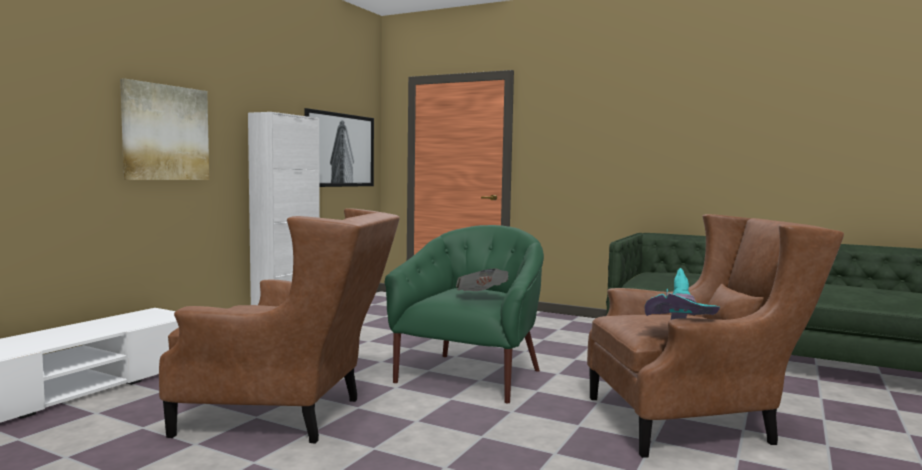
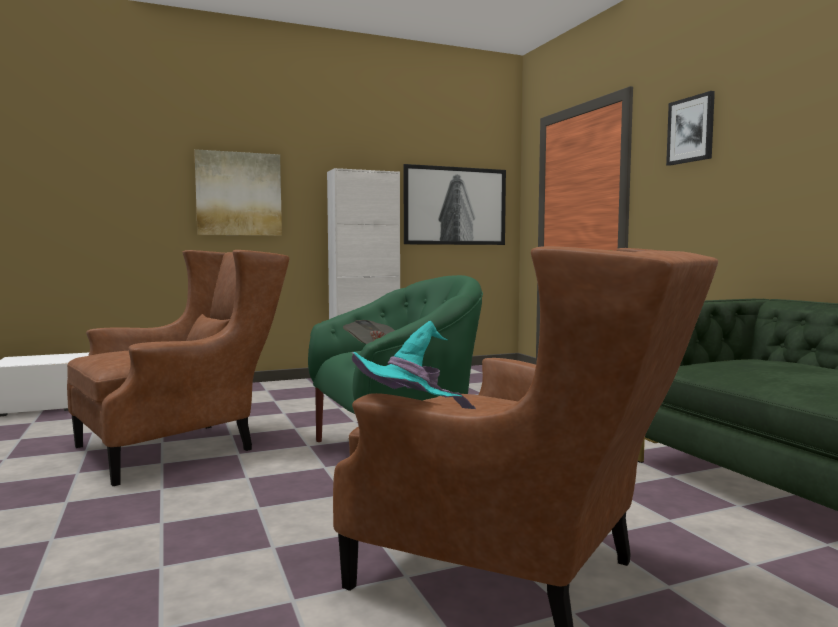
camera: 40 degrees right, 0 degrees up
brown armchair [159,208,400,444] -> brown armchair turned 90 degrees counterclockwise [67,250,289,486]
none -> picture [666,91,715,166]

